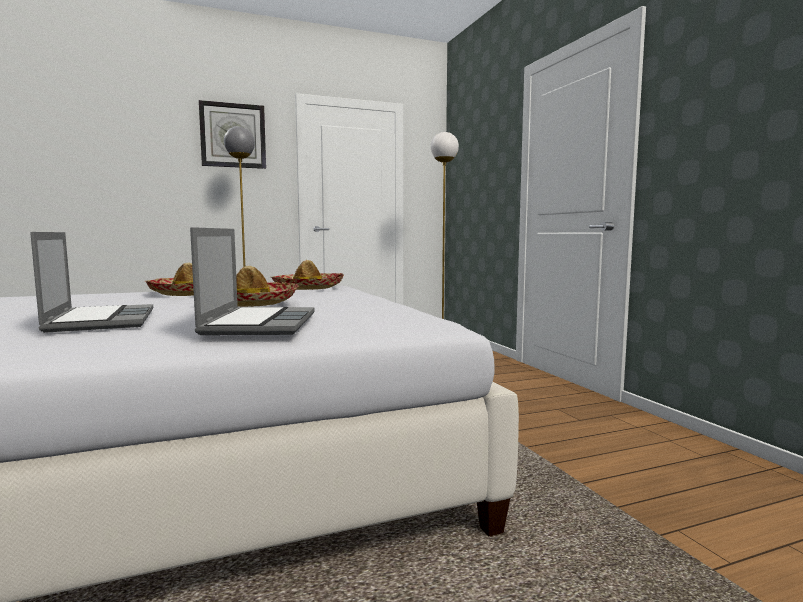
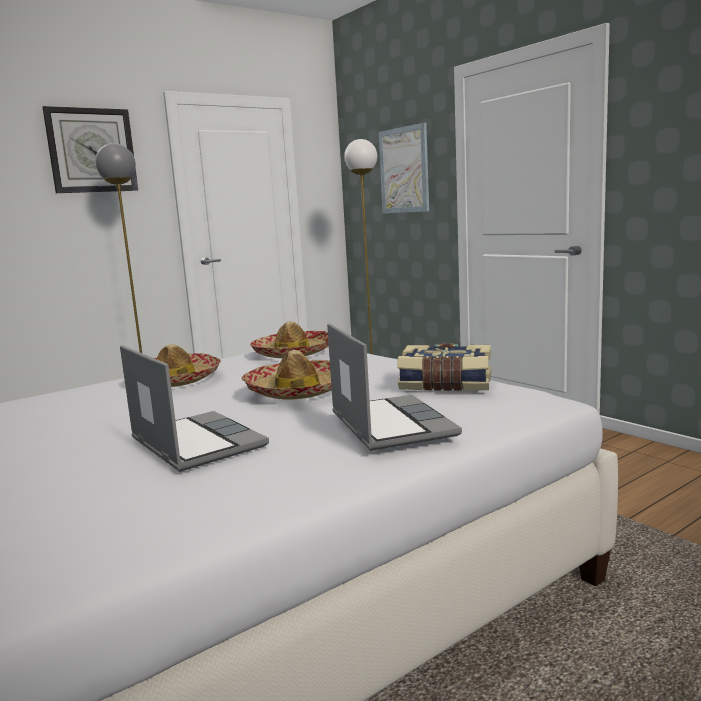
camera: 15 degrees left, 5 degrees up
none -> picture [379,123,429,213]
none -> book [397,344,491,391]

